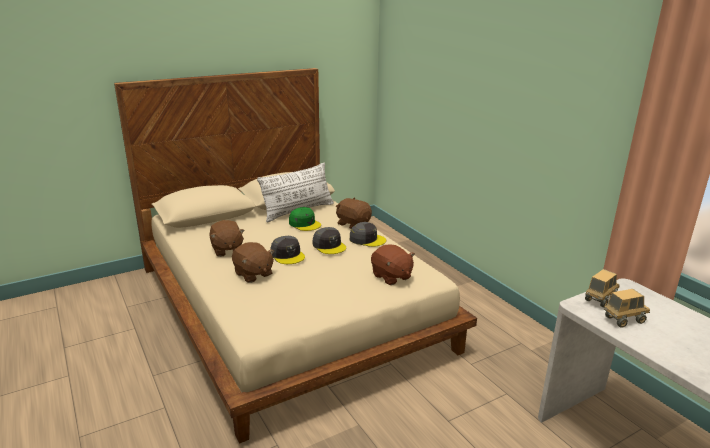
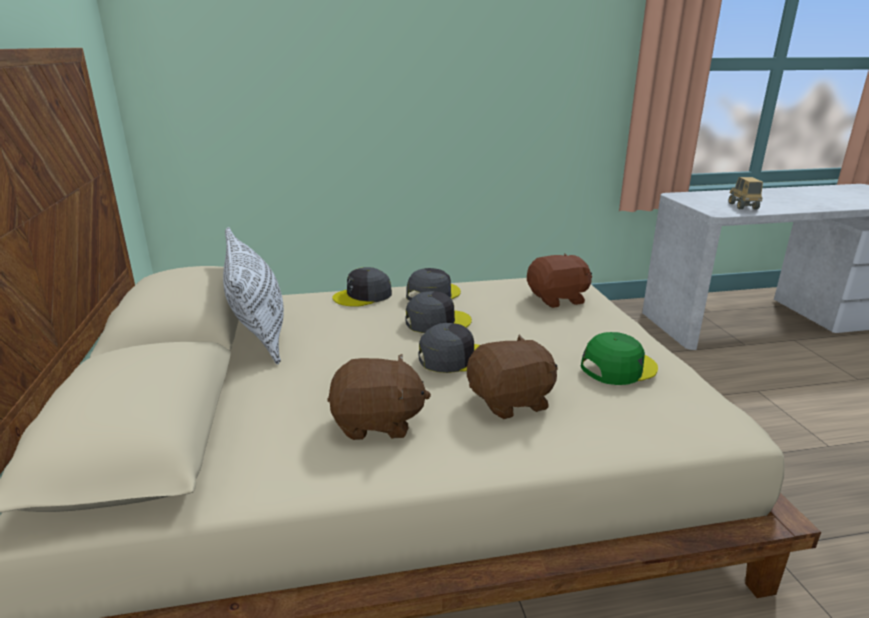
camera: 70 degrees left, 0 degrees up
green cap [289,207,321,231] -> green cap moved to [581,332,658,385]
brown plush toy [336,198,372,229] -> grey cap [332,267,392,307]
toy truck [585,269,620,308] -> none

